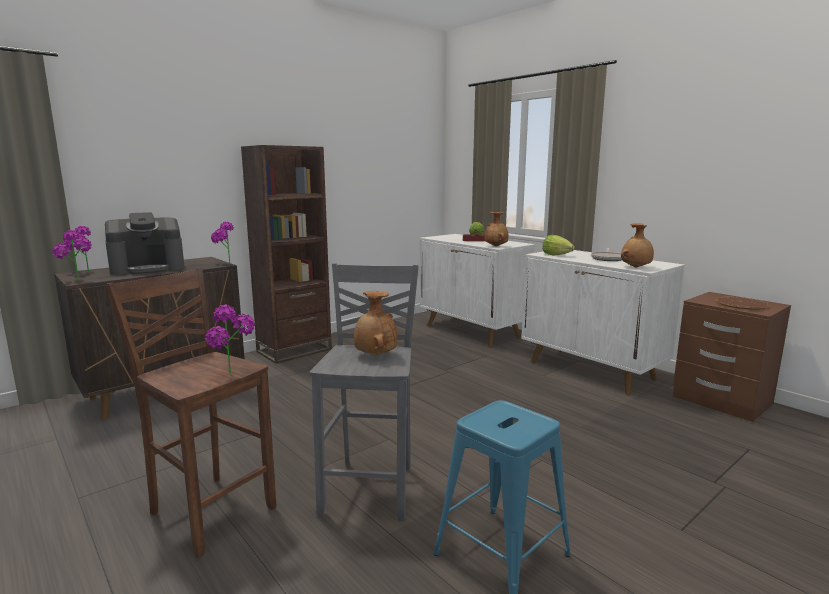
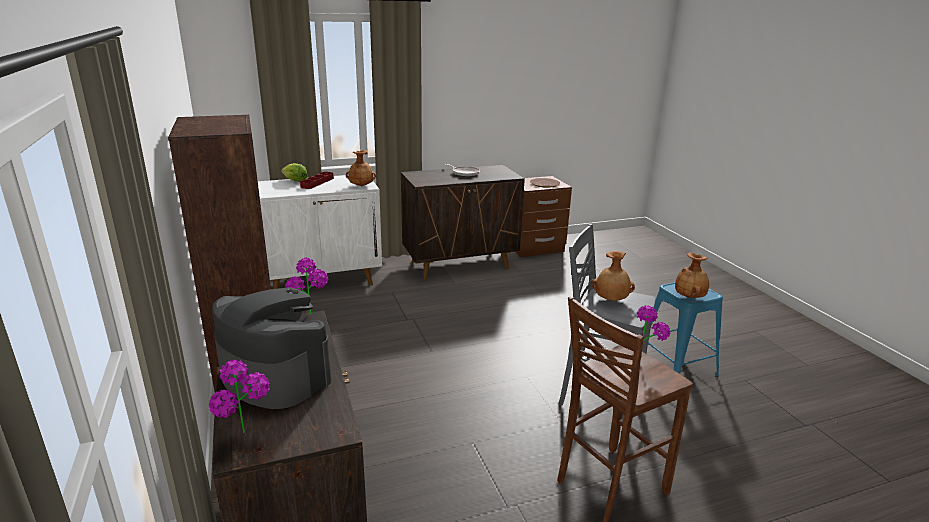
camera: 70 degrees left, 10 degrees up
potted plant [52,230,92,279] -> none
coffee machine [105,212,185,275] -> coffee machine turned 45 degrees counterclockwise [212,287,332,409]
white cabinet [521,250,685,395] -> brown cabinet [401,165,525,280]
lettuce [542,235,575,256] -> none
brown vase [621,223,654,268] -> brown vase moved to [675,252,709,298]

